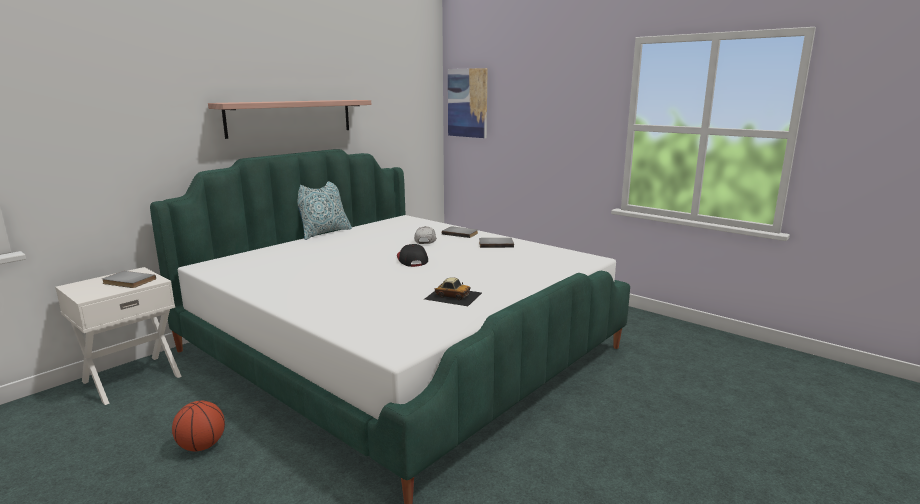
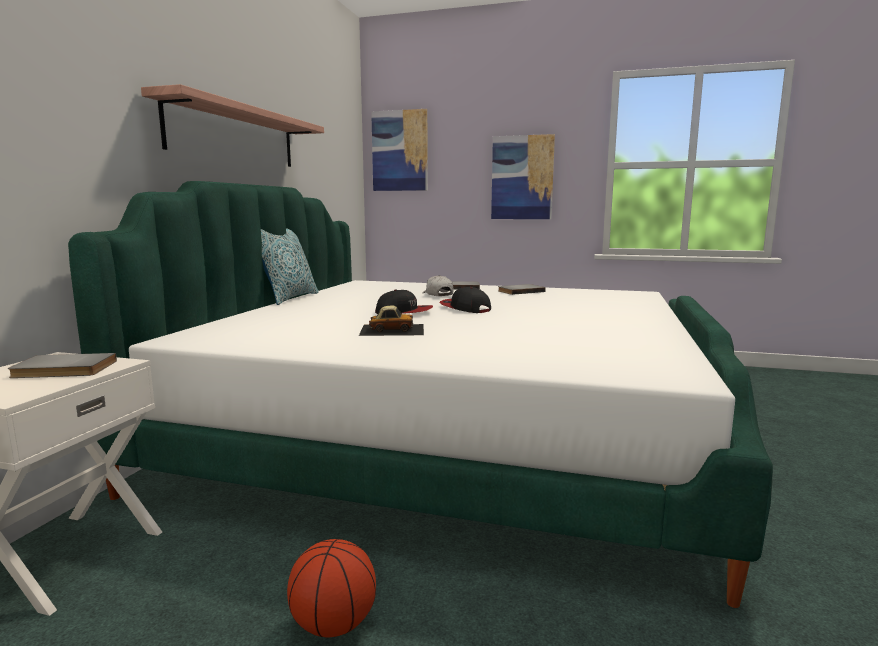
camera: 25 degrees left, 5 degrees down
toy car [424,278,482,306] -> toy car moved to [359,306,424,336]
none -> cap [375,290,433,314]
none -> picture [491,134,555,219]

